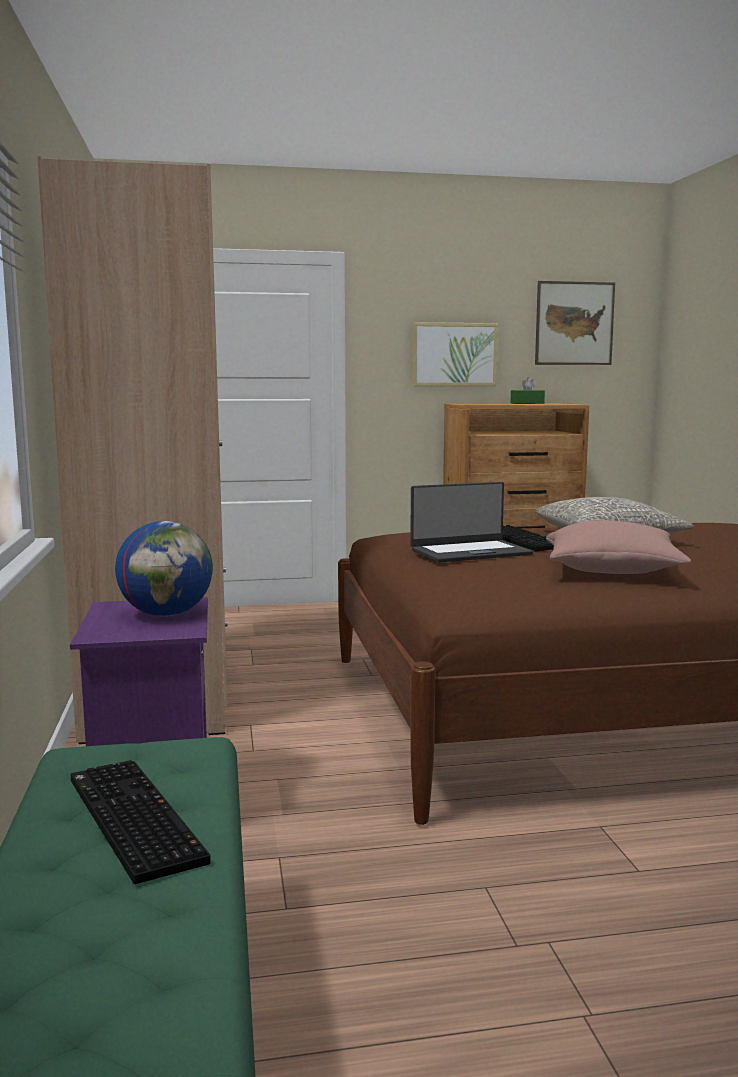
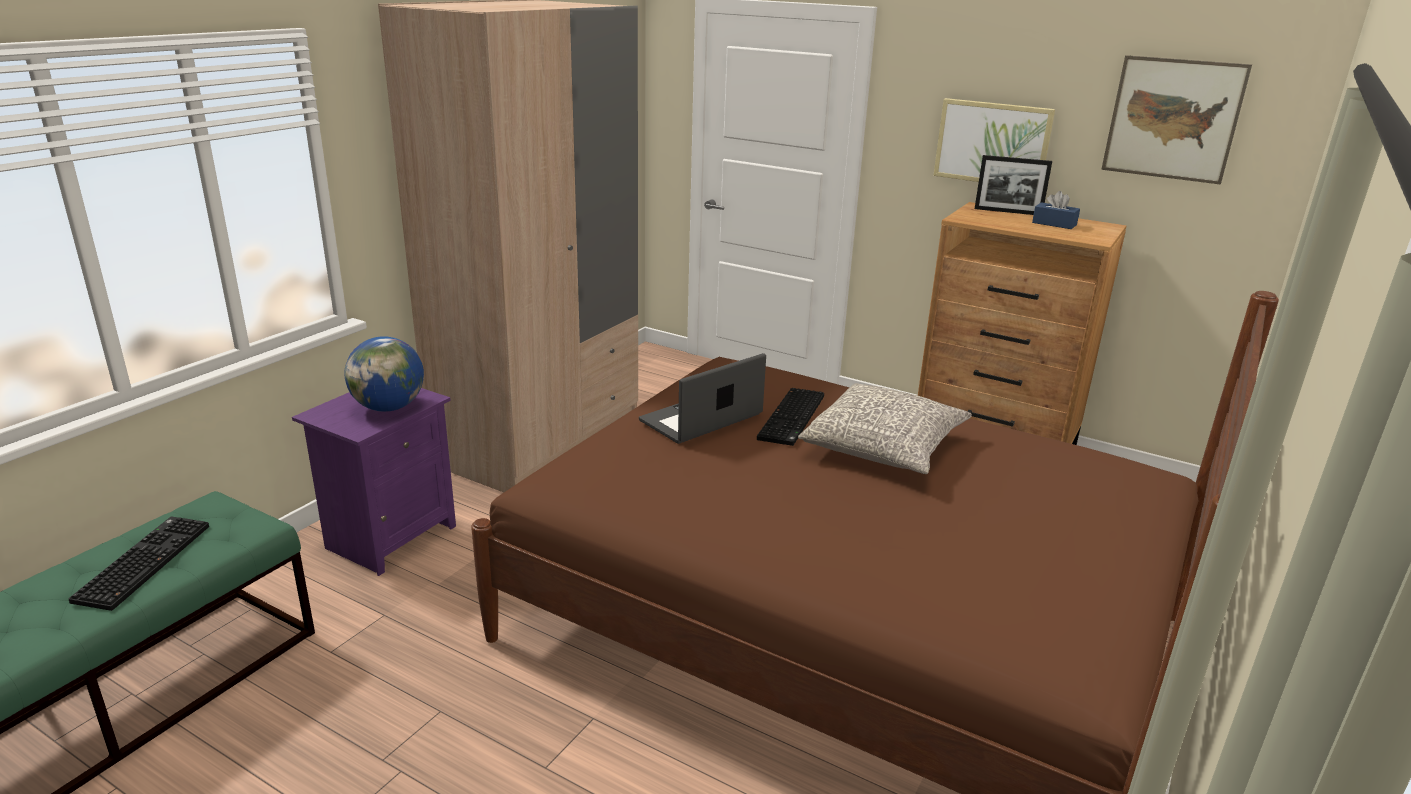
camera: 40 degrees right, 15 degrees up
laptop [410,482,533,563] -> laptop turned 120 degrees clockwise [639,353,766,444]
green tissue box [511,377,545,404] -> blue tissue box [1032,191,1080,229]
pink pillow [546,520,691,574] -> none
none -> picture frame [975,155,1052,215]

